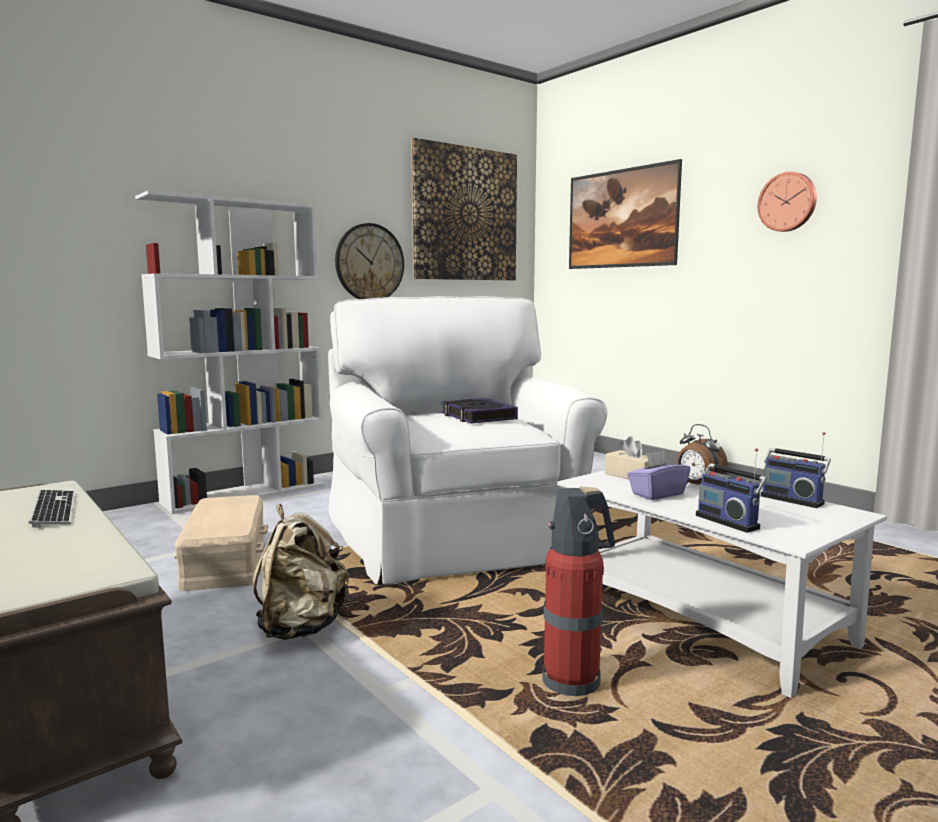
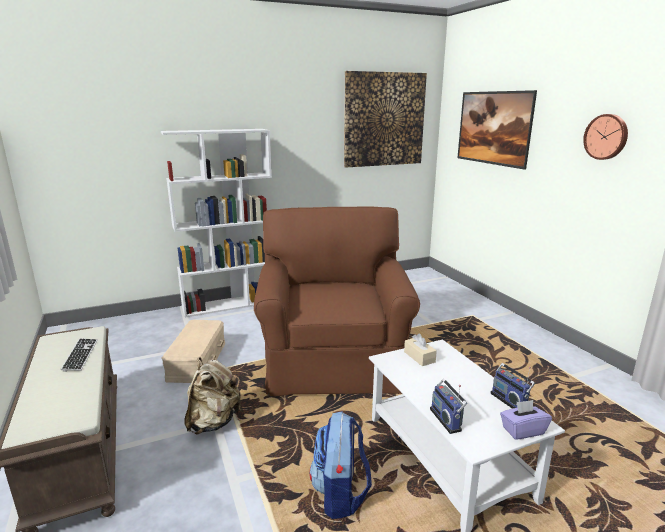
camera: 15 degrees right, 10 degrees up
white armchair [328,296,607,585] -> brown armchair [254,206,420,396]
wall clock [335,223,404,299] -> none
book [441,398,518,424] -> none
fire extinguisher [542,486,615,696] -> backpack [310,411,372,519]
purple tissue box [627,451,691,500] -> purple tissue box moved to [500,400,552,440]
alarm clock [677,424,728,485] -> none

